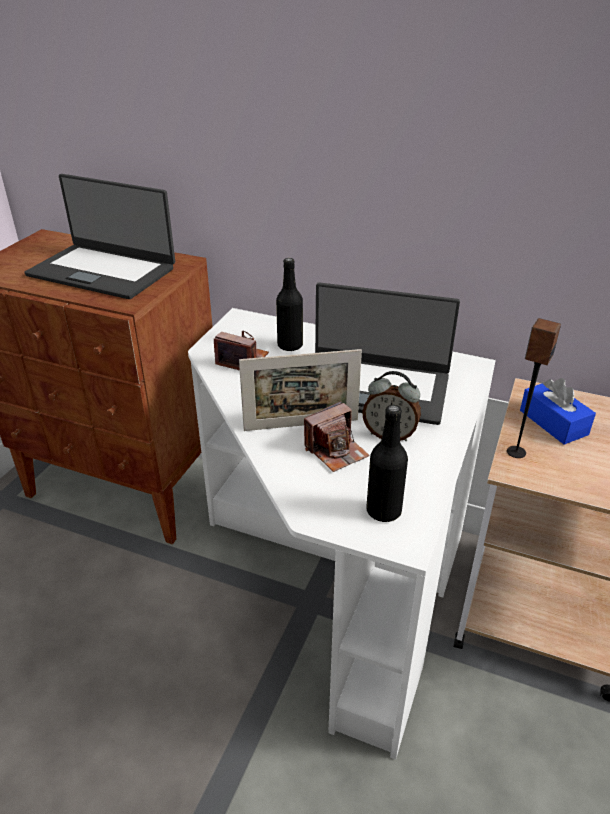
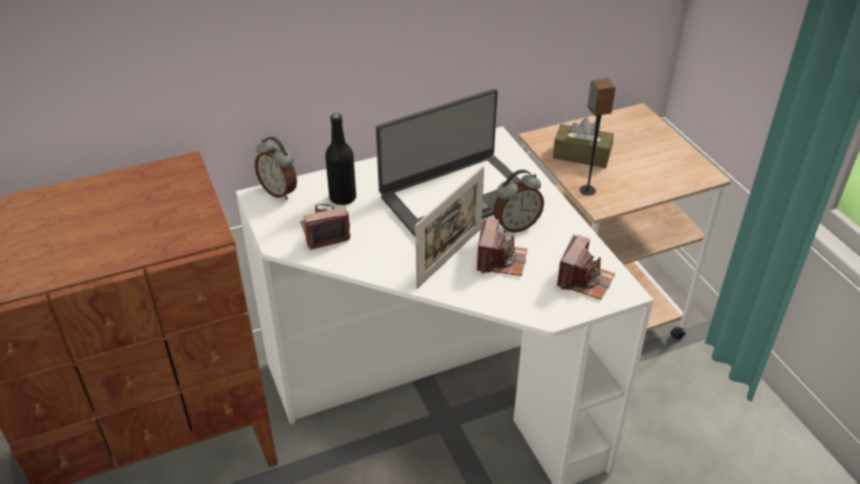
camera: 45 degrees left, 5 degrees up
laptop [24,174,175,299] -> none
black bottle [366,405,408,522] -> camera [557,234,615,300]
blue tissue box [520,378,596,445] -> brown tissue box [553,118,614,168]
none -> alarm clock [255,136,297,200]

